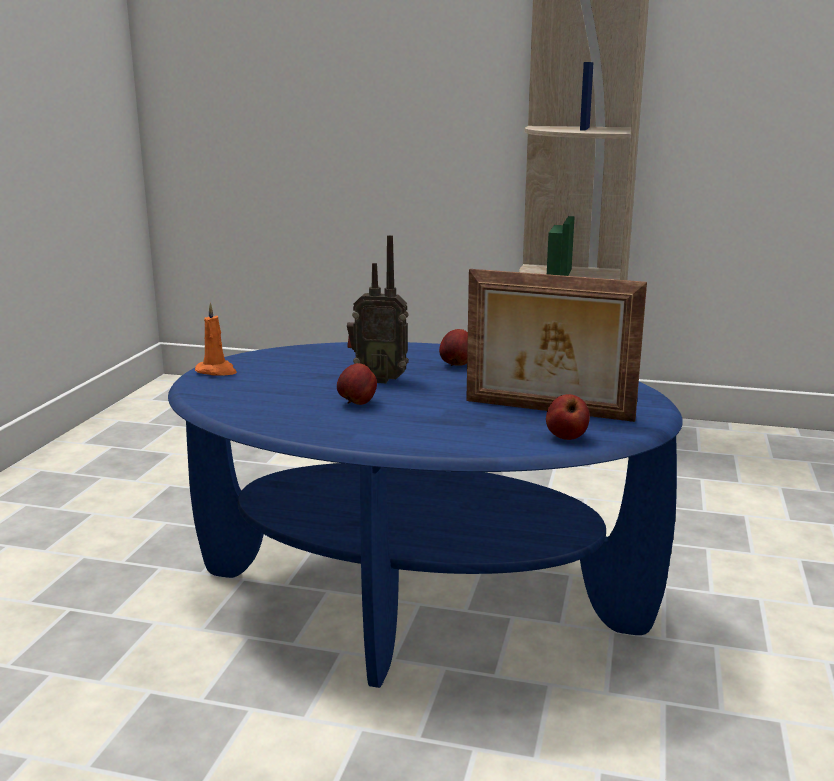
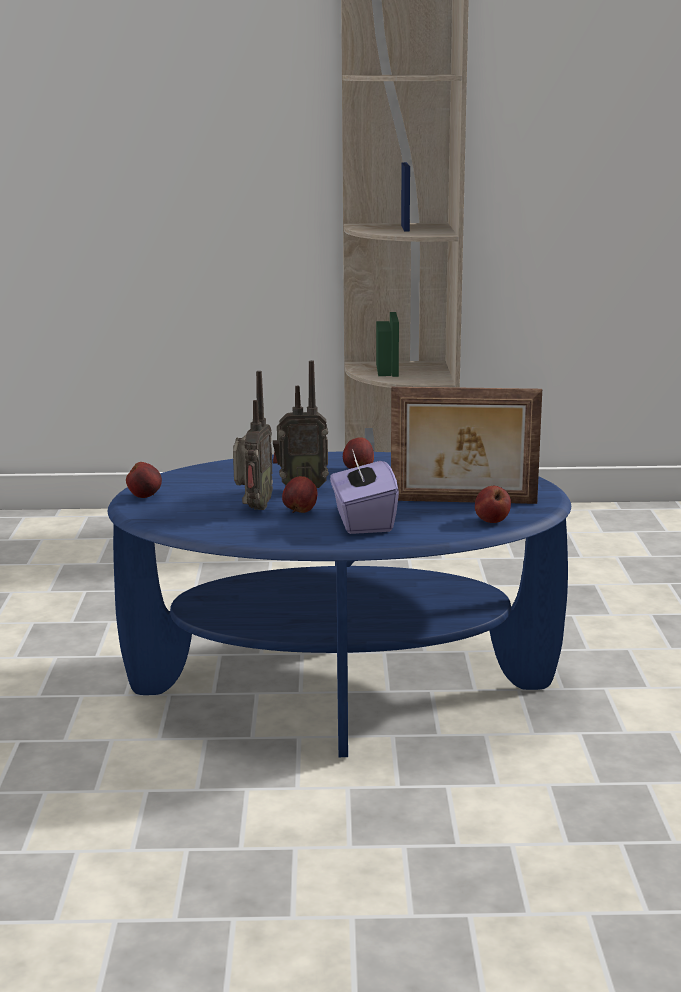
camera: 15 degrees left, 0 degrees up
orange candle [195,303,237,376] -> apple [126,462,162,498]
none -> radio [233,371,273,510]
none -> purple tissue box [330,449,399,534]

